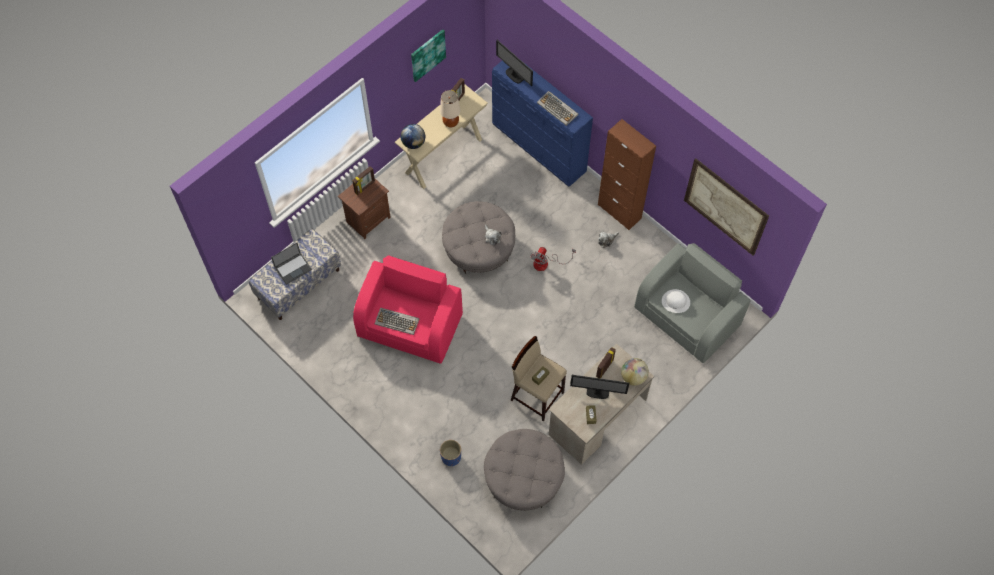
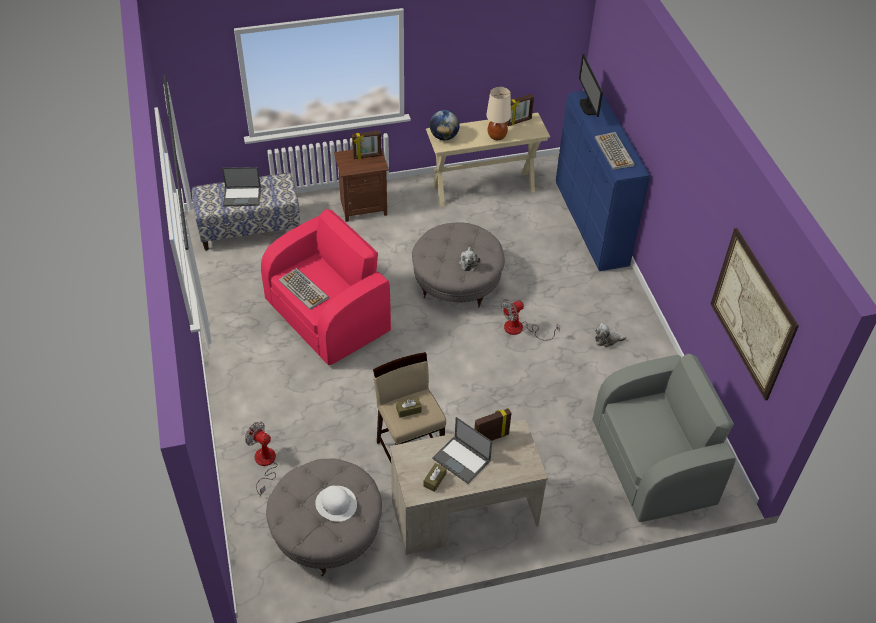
camera: 30 degrees right, 15 degrees down
picture [411,29,446,82] -> none
blue planter [440,440,461,466] -> fan [245,421,278,496]
monitor [570,375,629,399] -> laptop [433,417,492,484]
brown cabinet [598,119,656,230] -> none
globe [621,358,649,386] -> none
white hat [662,289,690,313] -> white hat moved to [315,486,357,522]

